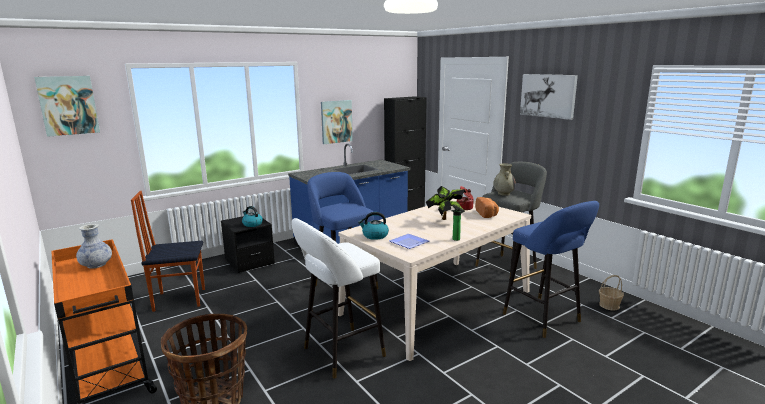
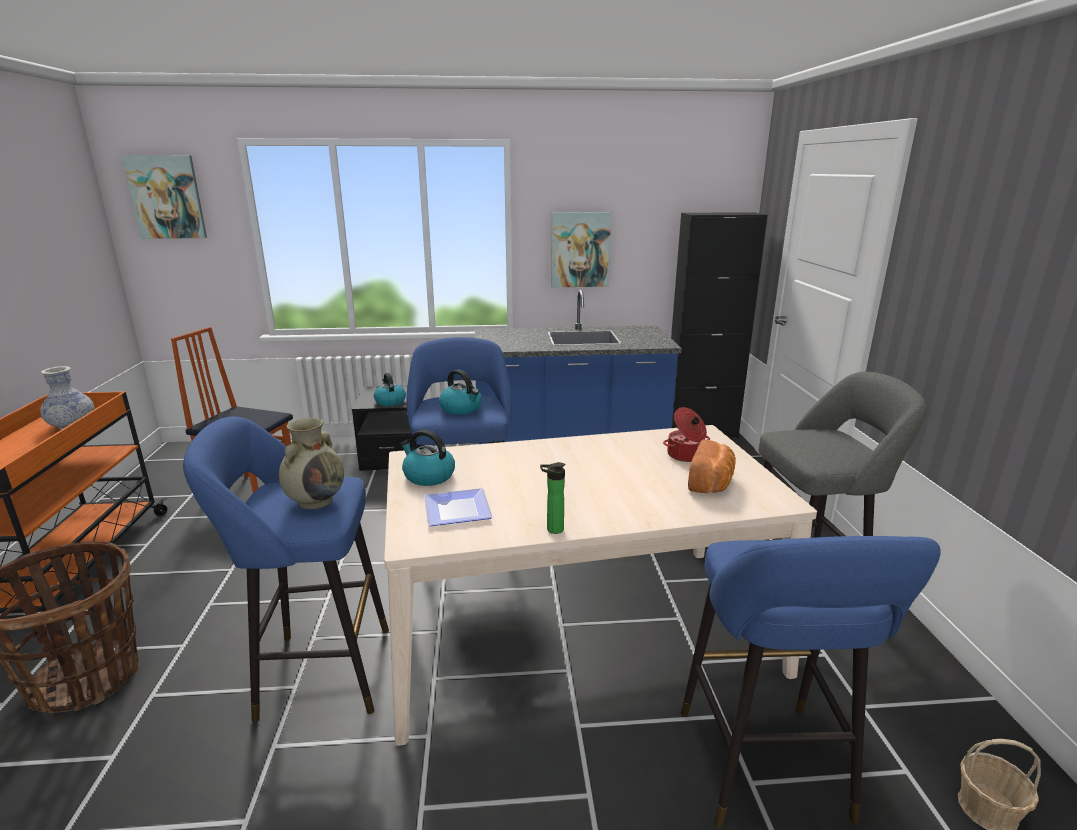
camera: 30 degrees right, 5 degrees up
white stool [291,218,386,379] -> blue stool [183,416,389,722]
potted plant [426,186,466,220] -> none
beige vase [494,164,516,196] -> beige vase moved to [279,418,344,509]
picture [520,74,578,120] -> none
none -> kettle [439,369,482,415]

